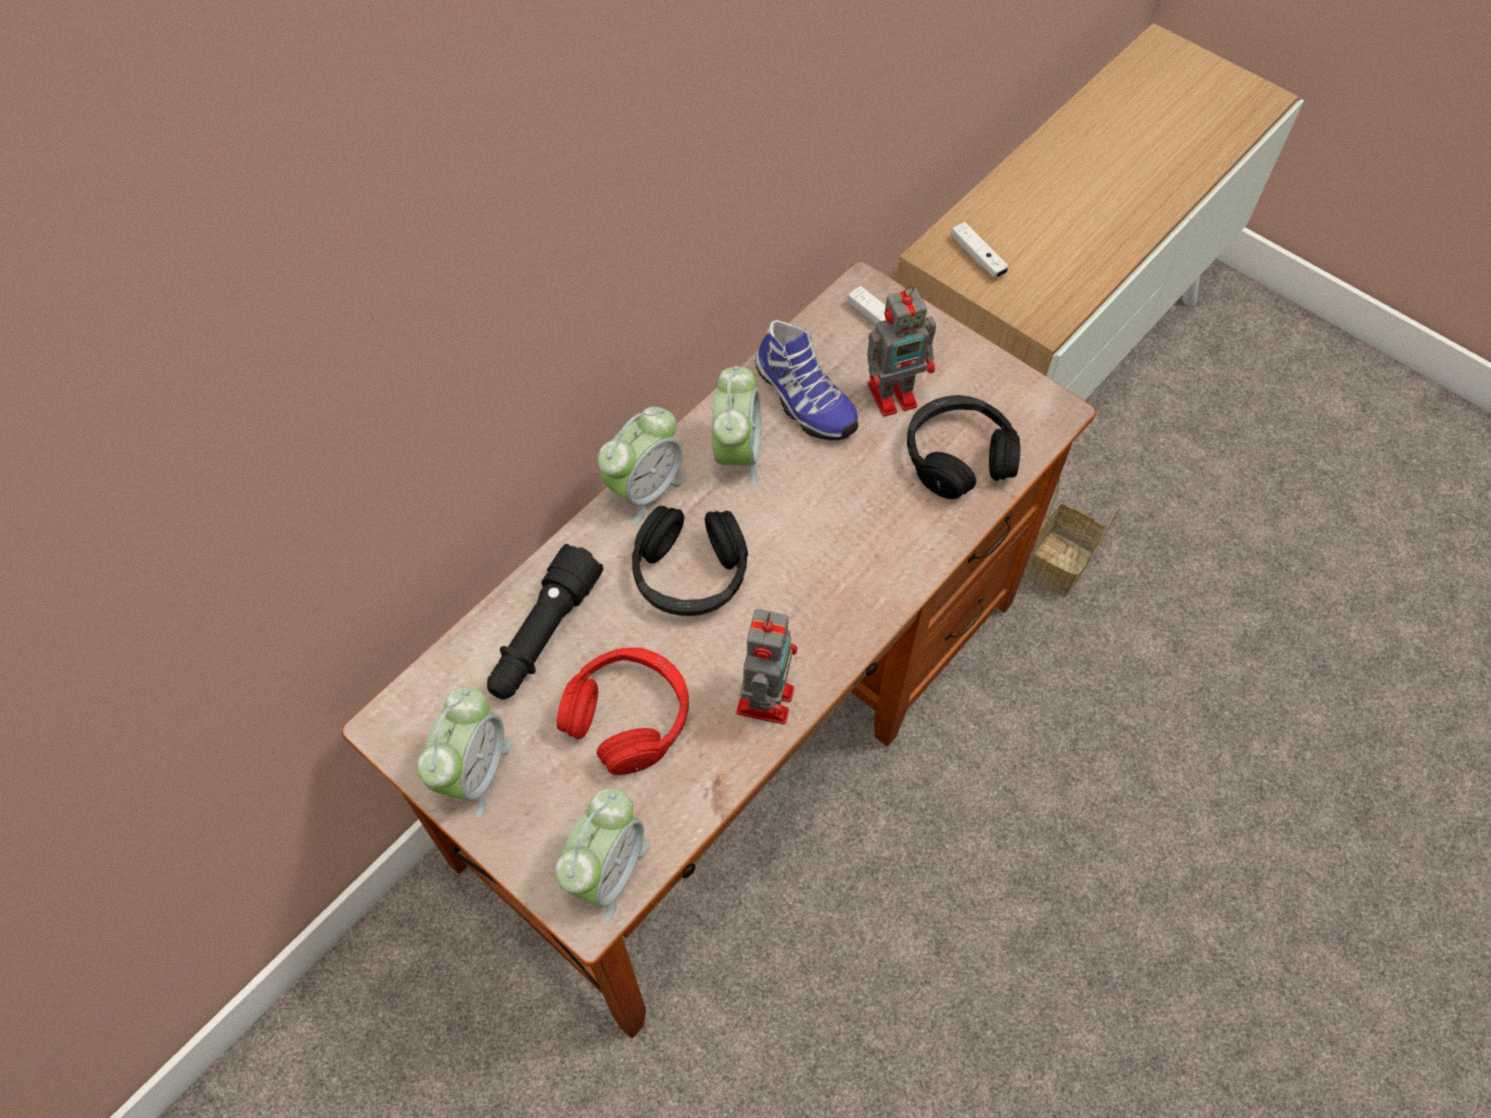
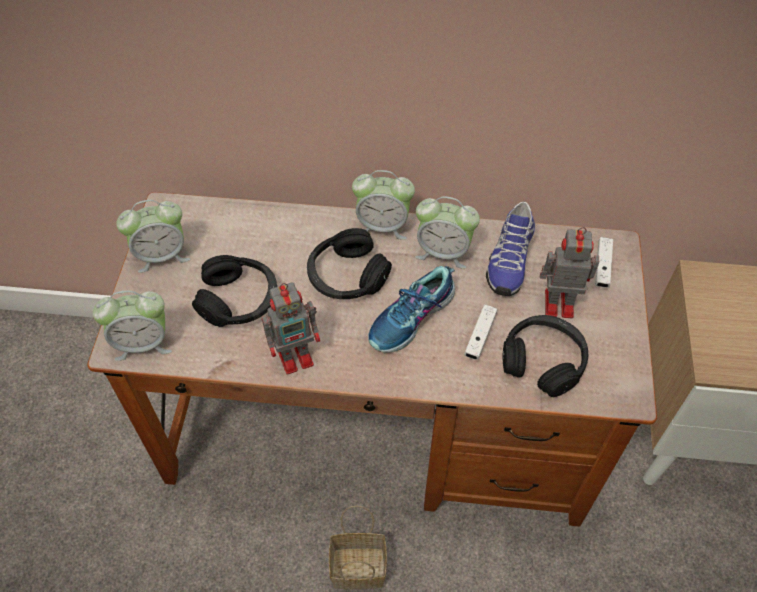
camera: 55 degrees right, 5 degrees down
black flashlight [487,544,603,700] -> none
red headphones [557,648,689,775] -> black headphones [192,255,277,327]
alarm clock [712,366,762,486] -> alarm clock turned 45 degrees clockwise [415,196,480,269]
toy robot [867,286,936,417] -> toy robot turned 150 degrees clockwise [539,227,599,318]
white game controller [951,222,1009,278] -> white game controller moved to [464,305,497,360]
basket [1024,477,1120,597] -> basket moved to [329,506,387,589]
none -> shoe [368,266,455,353]

